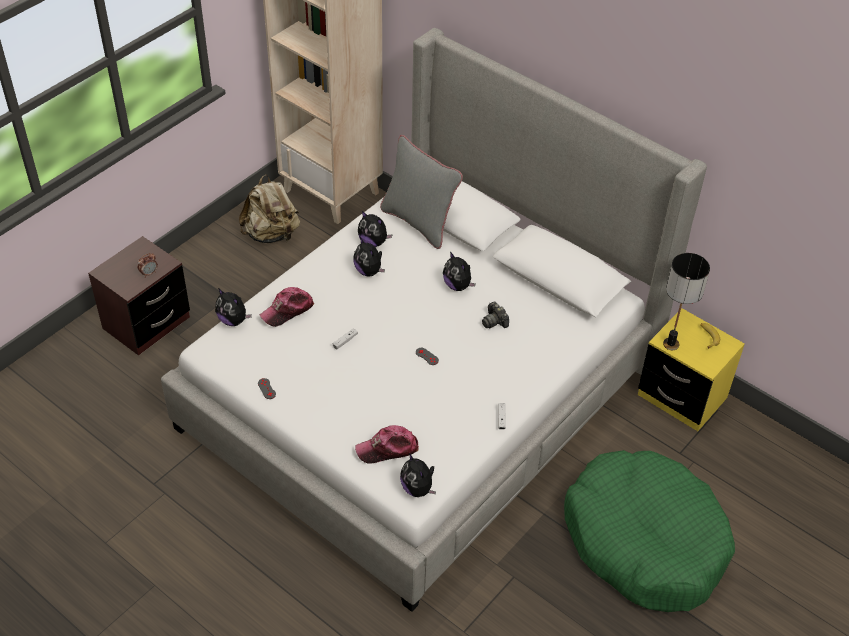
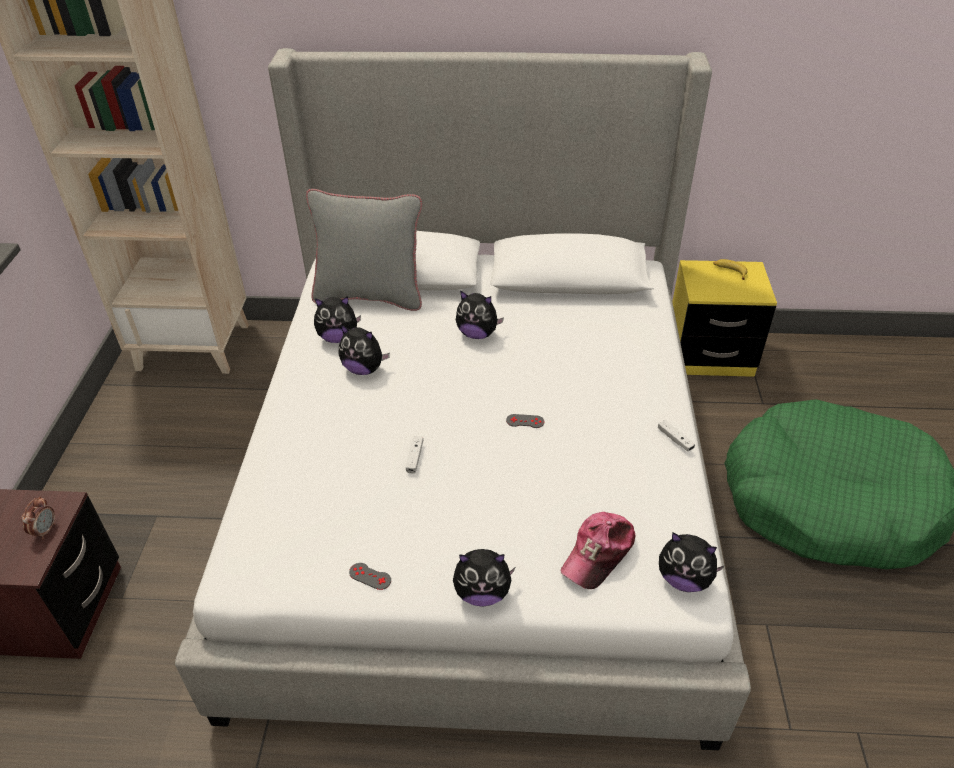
camera: 35 degrees left, 5 degrees down
plush toy [215,288,252,326] -> plush toy moved to [453,549,516,607]
beige backpack [239,175,300,243] -> none
cap [259,287,314,327] -> none
camera [482,301,509,328] -> none
table lamp [663,253,710,350] -> none

